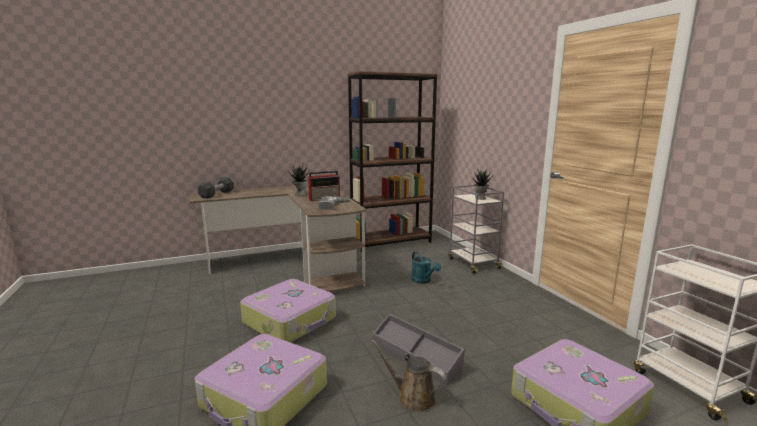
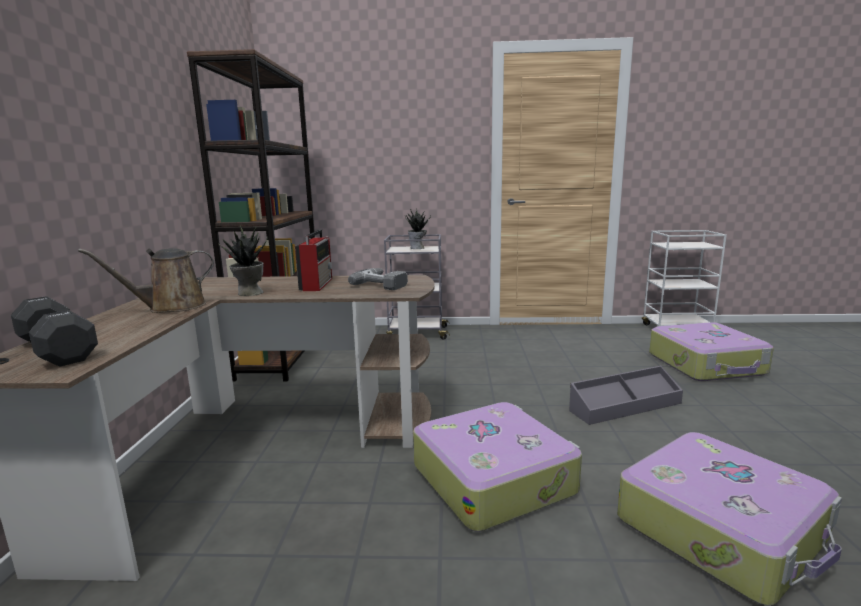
camera: 65 degrees left, 0 degrees up
brown watering can [371,339,447,412] -> brown watering can moved to [78,248,214,313]
turquoise watering can [411,251,441,284] -> none

